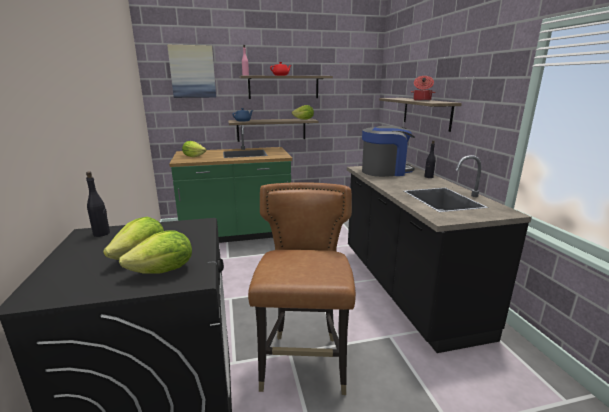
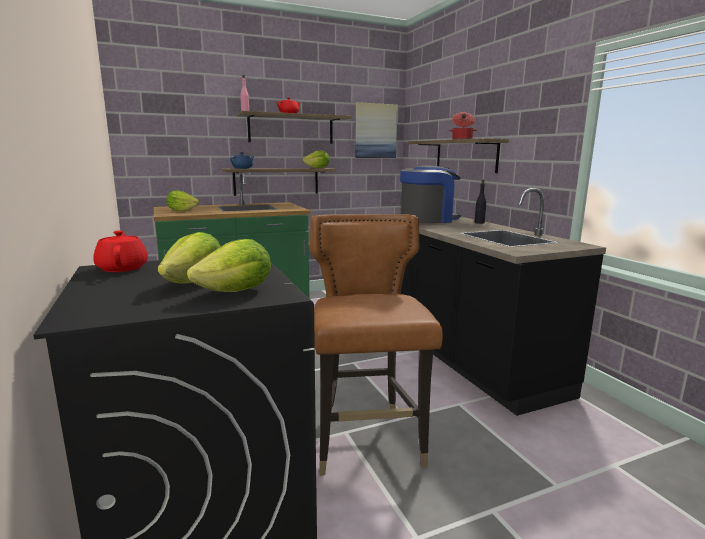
camera: 10 degrees left, 5 degrees down
black bottle [86,172,110,237] -> red teapot [93,231,148,272]
picture [167,45,216,98] -> picture moved to [355,102,398,158]

